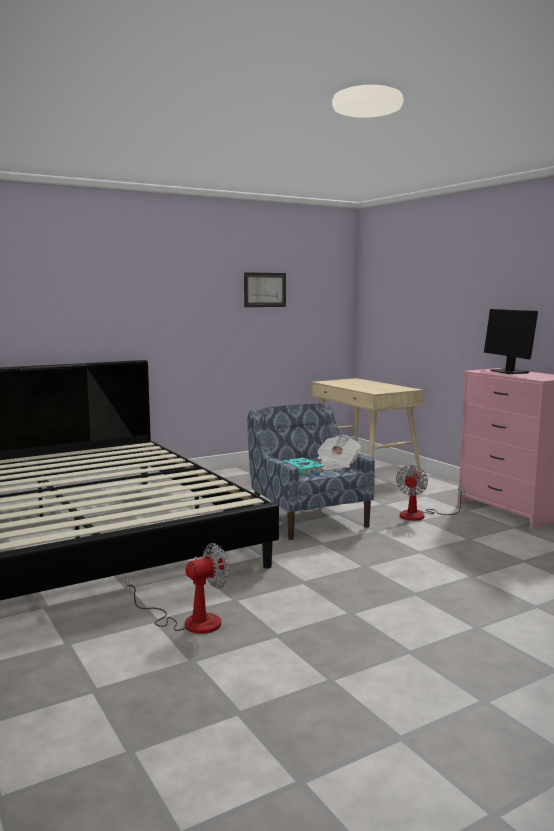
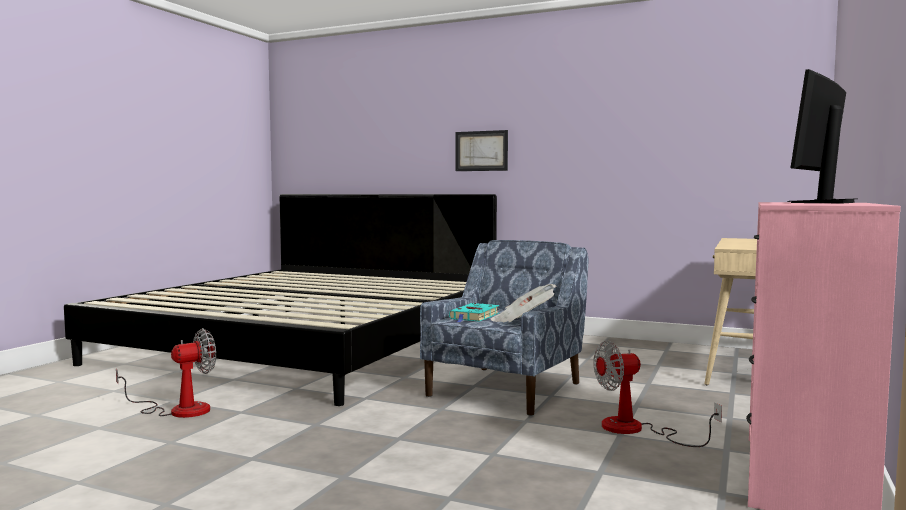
camera: 55 degrees right, 5 degrees down
fan [126,543,229,634] -> fan turned 60 degrees counterclockwise [116,328,216,418]
picture [244,272,286,307] -> picture moved to [455,130,508,171]

